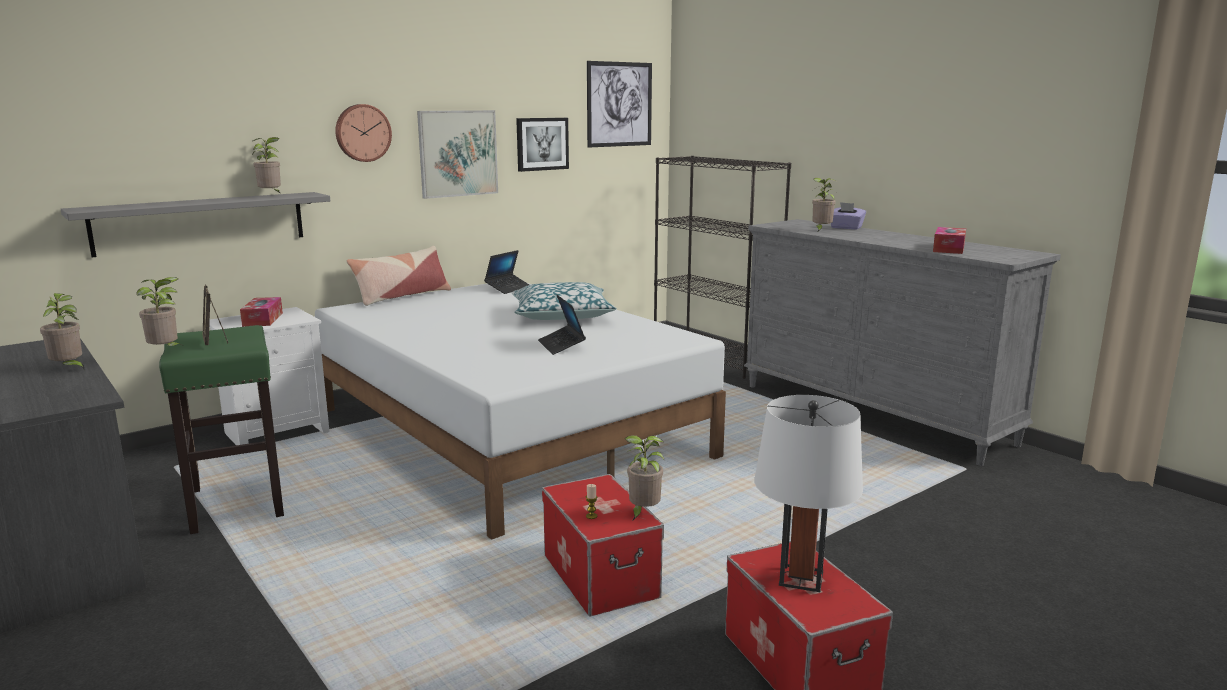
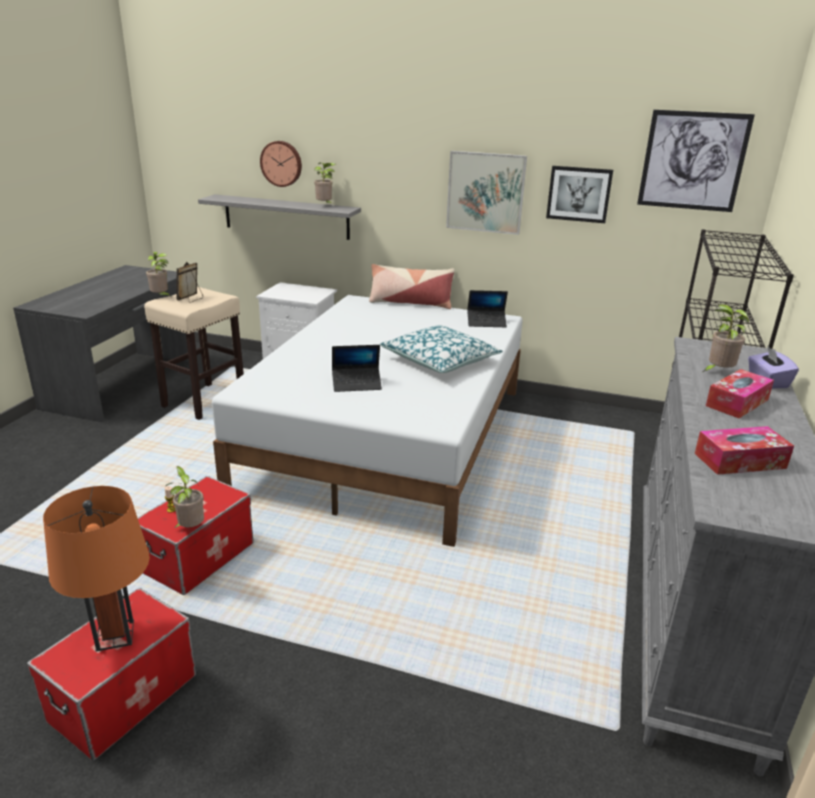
camera: 55 degrees right, 10 degrees up
potted plant [40,293,84,369] -> none
green stool [159,325,284,534] -> beige stool [144,287,244,420]
tissue box [240,297,283,327] -> tissue box moved to [706,369,774,418]
wall clock [335,104,392,162] -> wall clock moved to [260,141,302,187]
laptop [538,295,586,355] -> laptop turned 135 degrees counterclockwise [332,345,382,392]
white table lamp [754,395,863,592] -> orange table lamp [43,486,150,652]

